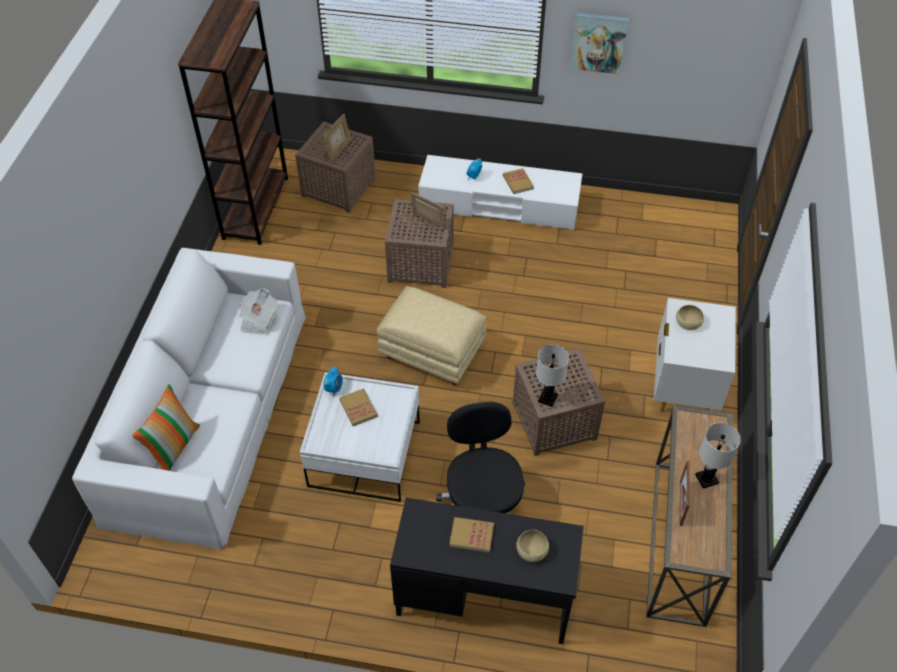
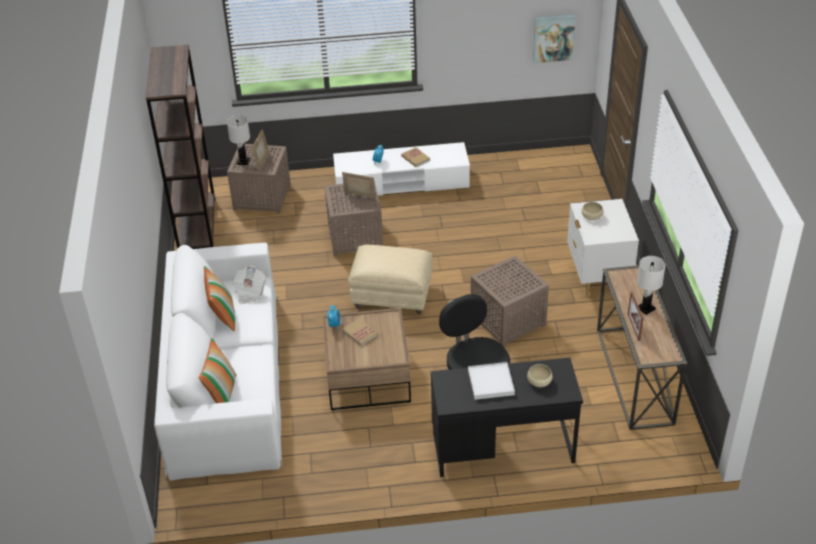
camera: 15 degrees left, 10 degrees down
white coffee table [300,372,420,502] -> brown coffee table [322,308,411,410]
book [449,517,494,553] -> white tray [468,362,515,400]
white table lamp [536,344,569,407] -> white table lamp moved to [227,115,250,165]
picture [570,13,629,74] -> picture moved to [533,14,576,63]
none -> pillow [204,266,235,332]

